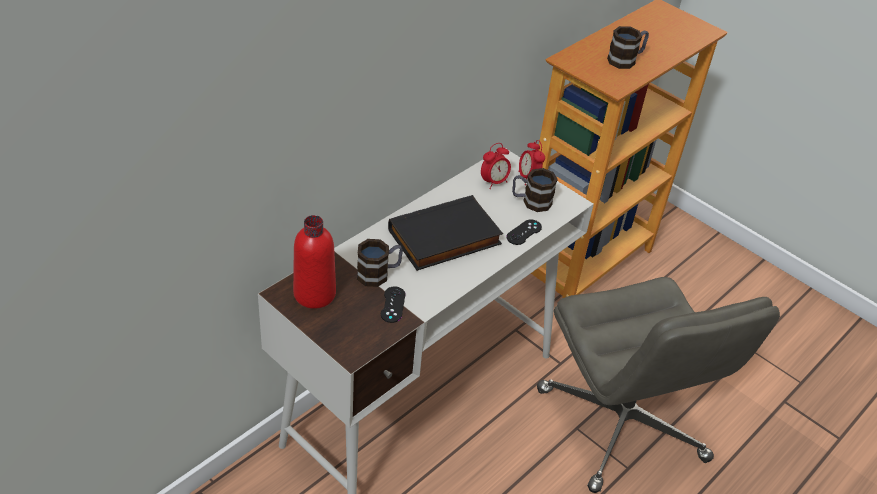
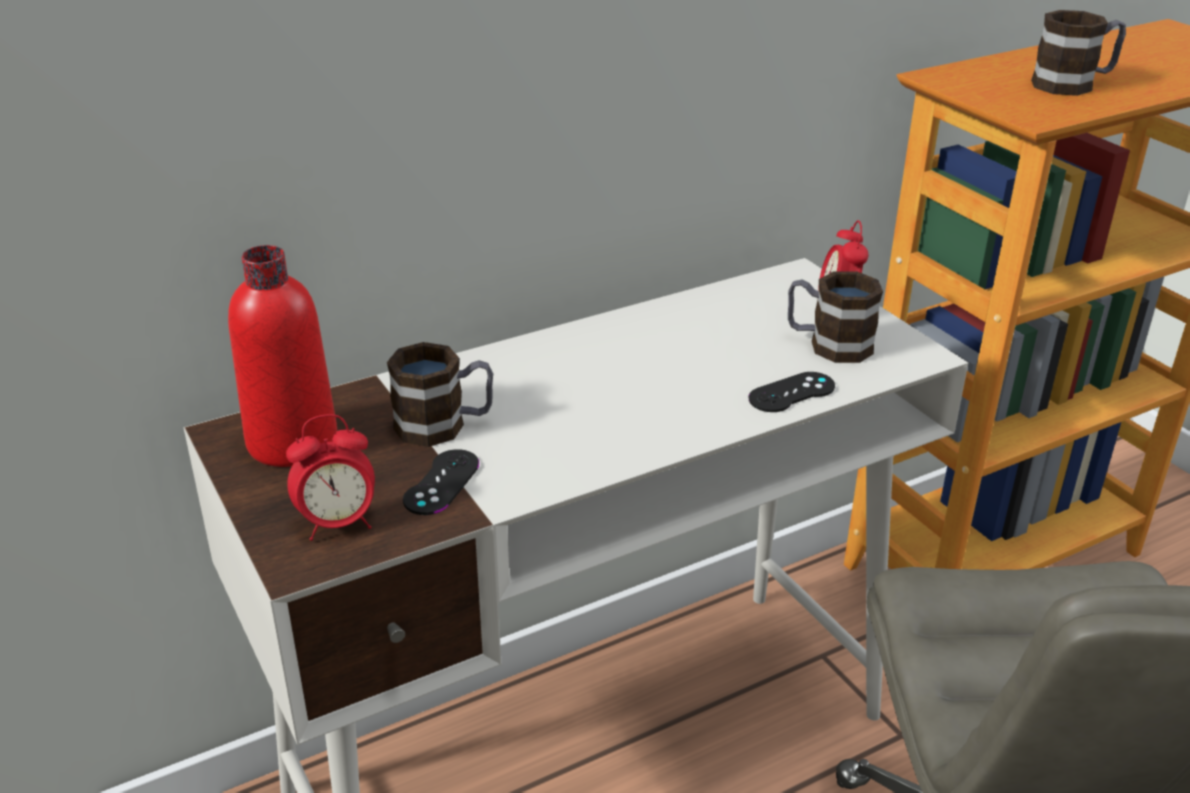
camera: 20 degrees right, 10 degrees down
black book [388,195,503,271] -> none
alarm clock [481,143,511,189] -> alarm clock moved to [286,414,375,541]

